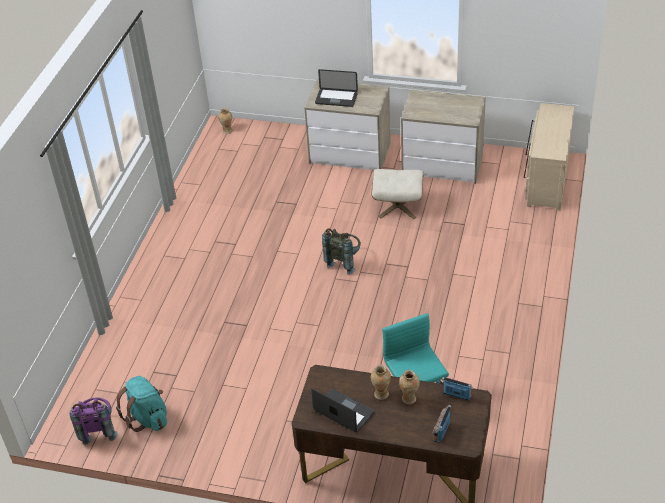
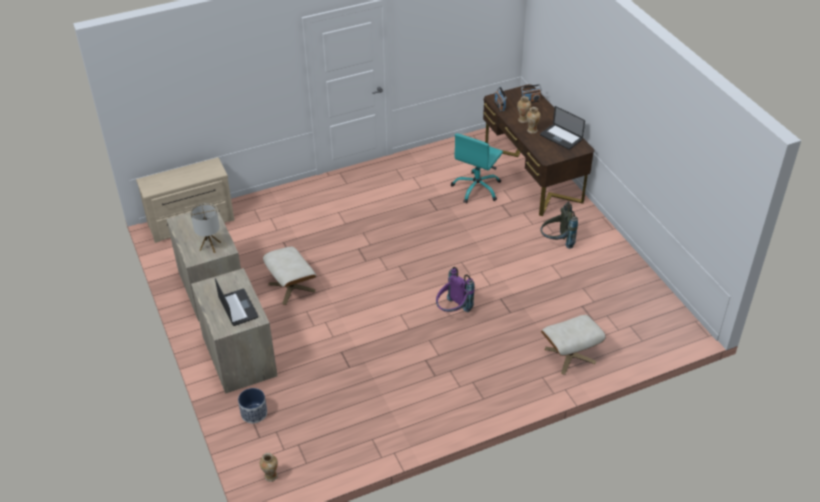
camera: 130 degrees left, 0 degrees up
purple backpack [69,397,118,445] -> purple backpack moved to [436,267,475,312]
turquoise backpack [116,376,167,432] -> none
laptop [311,388,375,433] -> laptop turned 45 degrees counterclockwise [540,106,585,150]
grey backpack [322,229,361,274] -> grey backpack moved to [540,201,578,249]
none -> table lamp [191,203,221,253]
none -> planter [238,388,267,423]
none -> beige ottoman [541,315,606,375]

